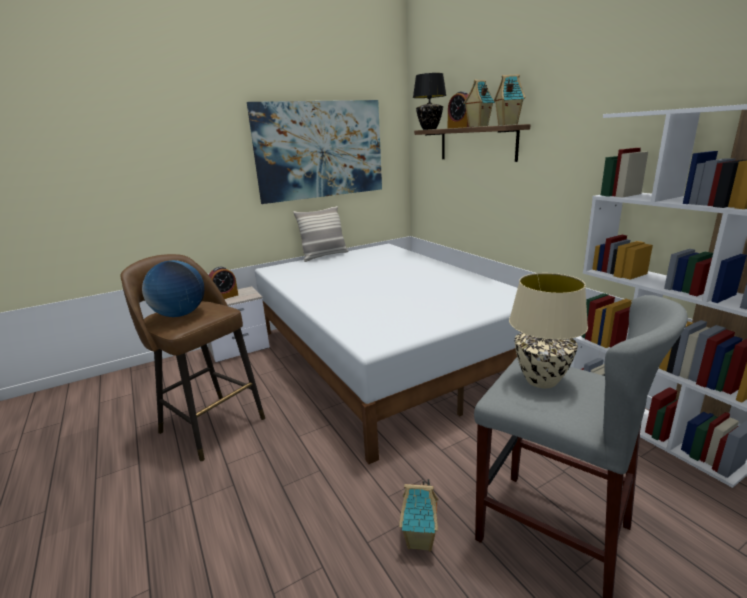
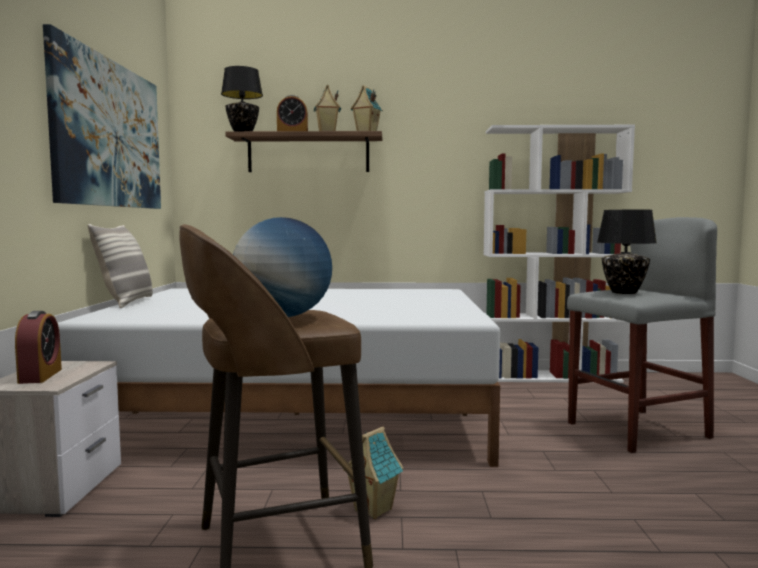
camera: 60 degrees left, 15 degrees down
toy house [399,479,439,552] -> toy house moved to [343,427,404,519]
beige table lamp [509,273,588,388] -> black table lamp [597,210,657,294]

